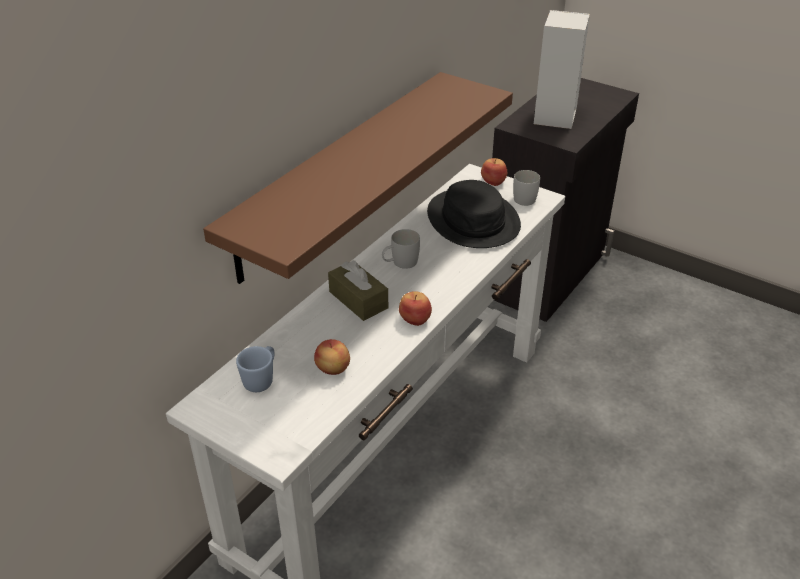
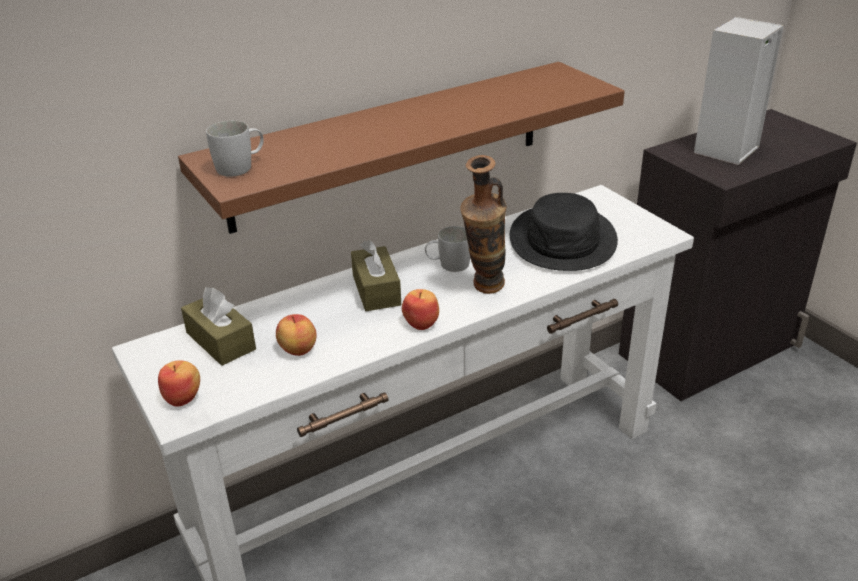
camera: 25 degrees right, 5 degrees down
blue mug [236,346,275,392] -> brown tissue box [181,287,256,365]
apple [481,158,507,186] -> apple moved to [158,360,200,407]
white mug [513,170,540,206] -> white mug moved to [206,121,264,177]
none -> vase [460,155,507,294]

